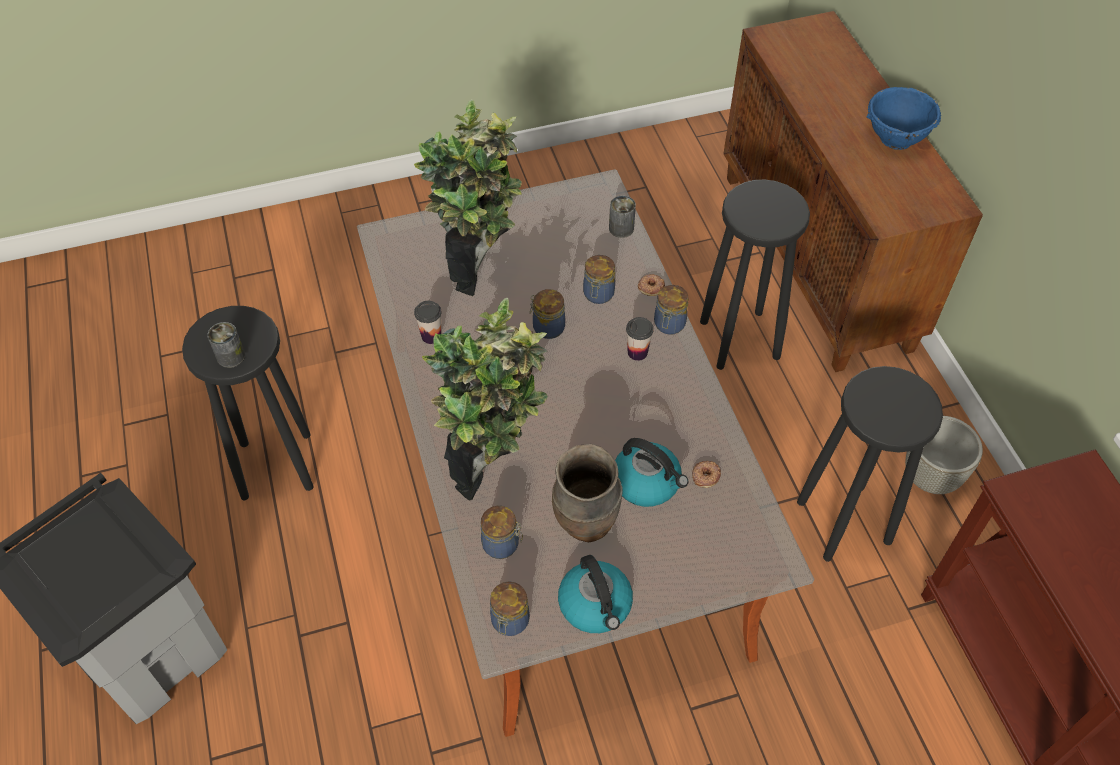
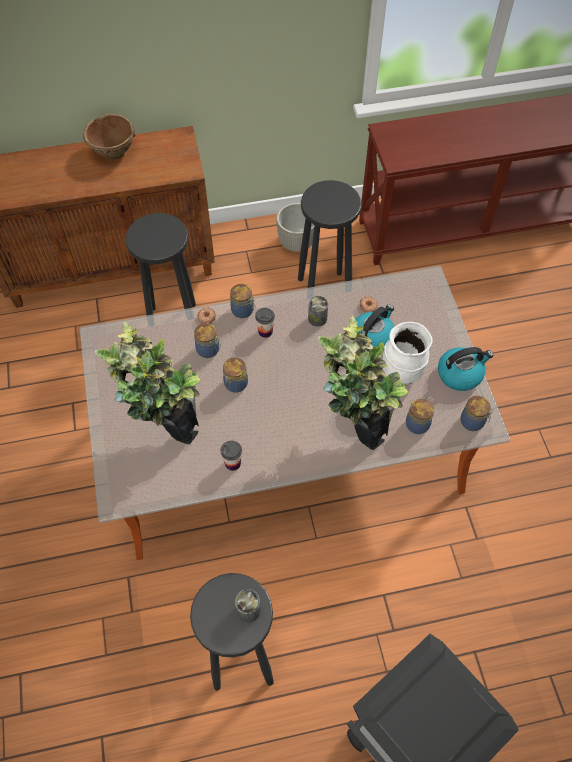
camera: 85 degrees left, 5 degrees up
brown vase [552,444,622,542] -> white vase [383,322,432,386]
can [609,196,636,238] -> can moved to [308,296,328,327]
blue bowl [866,87,941,150] -> brown bowl [83,114,136,160]

